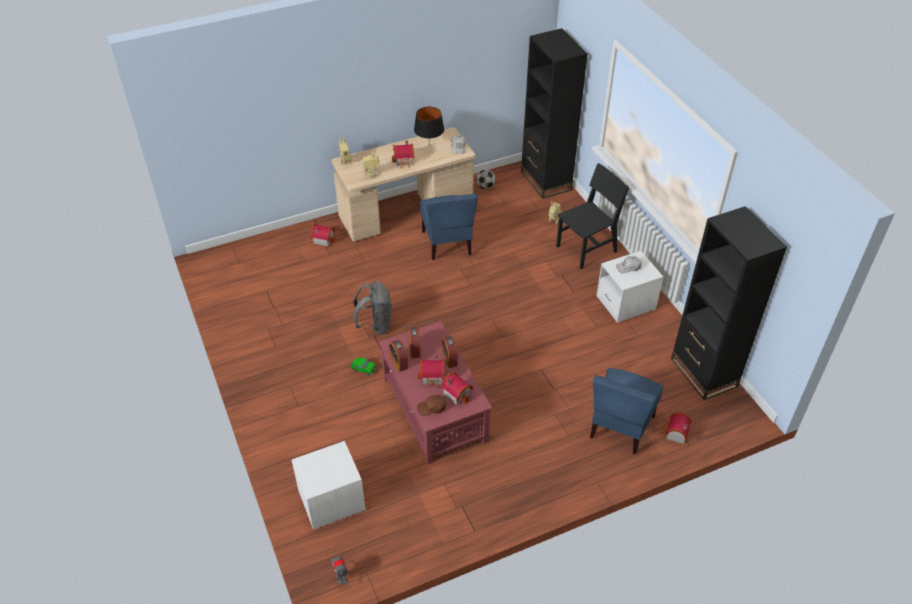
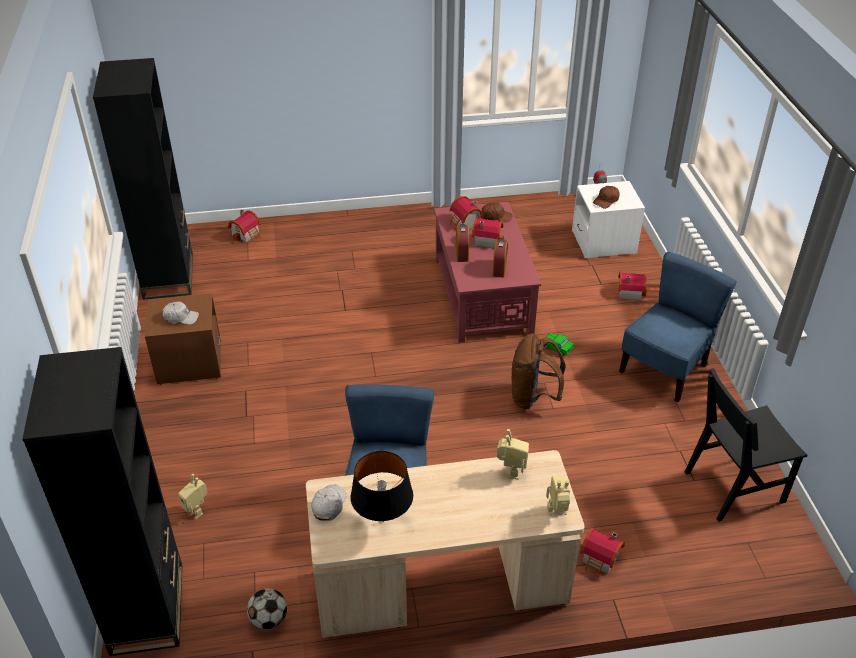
camera: 165 degrees left, 5 degrees down
grey backpack [353,281,391,334] -> brown backpack [512,333,565,409]
alarm clock [389,340,408,372] -> none
toy house [392,141,414,168] -> toy house moved to [618,271,647,301]
black chair [556,163,629,269] -> black chair moved to [685,368,807,522]
blue chair [590,368,664,454] -> blue chair moved to [619,252,737,402]
white nightstand [596,251,663,323] -> brown nightstand [145,293,221,385]
none -> brown cap [593,186,620,209]

